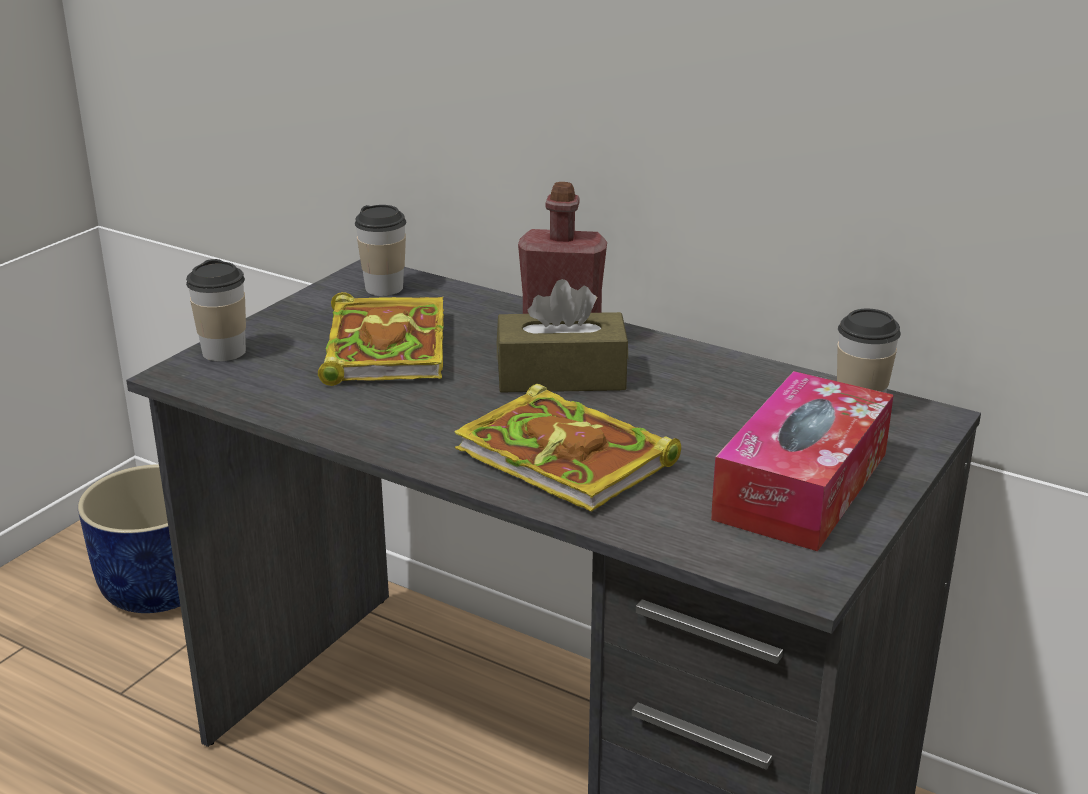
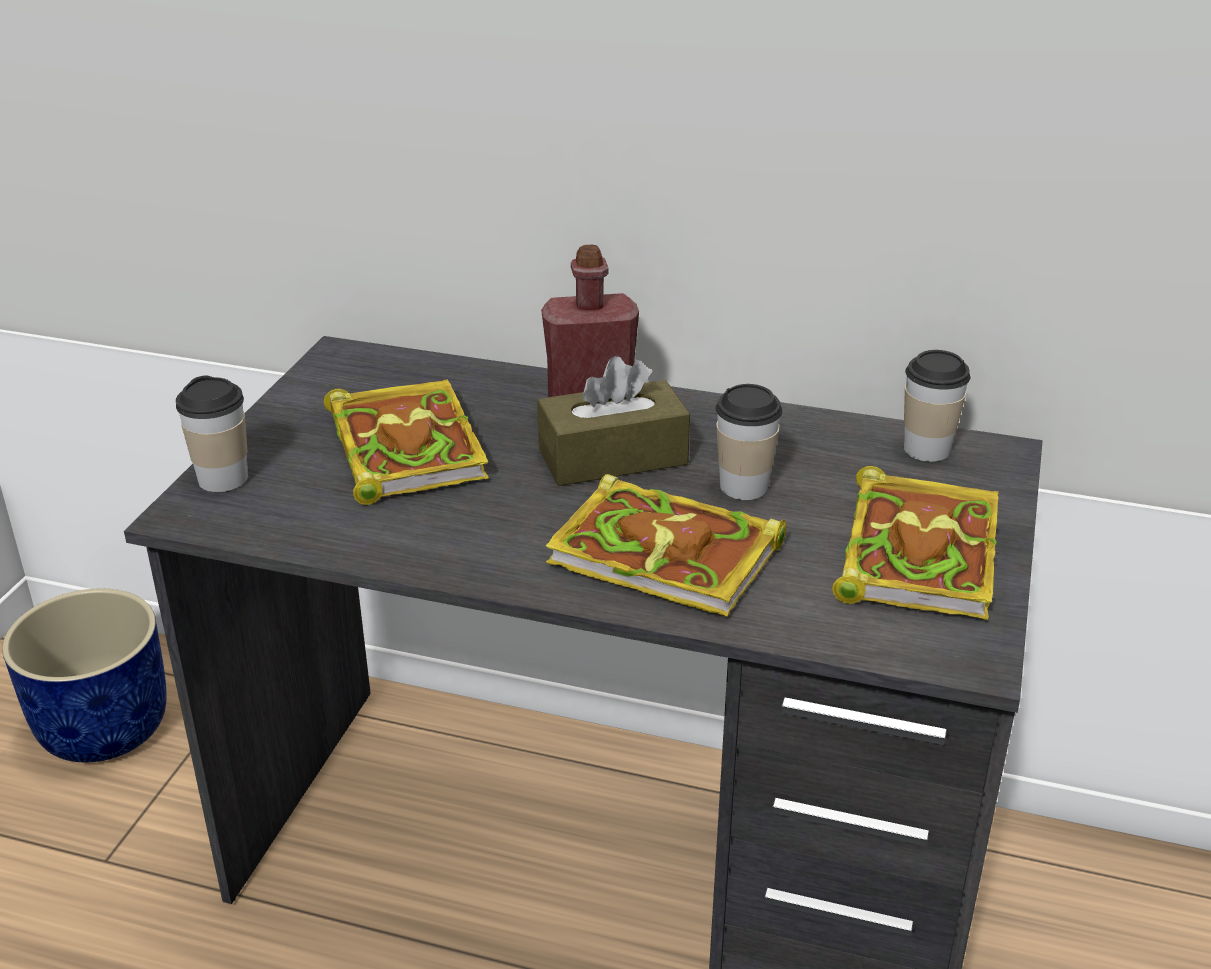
camera: 15 degrees left, 5 degrees up
cup [355,205,406,296] -> cup moved to [716,384,783,500]
tissue box [711,371,894,551] -> book [832,466,999,620]

